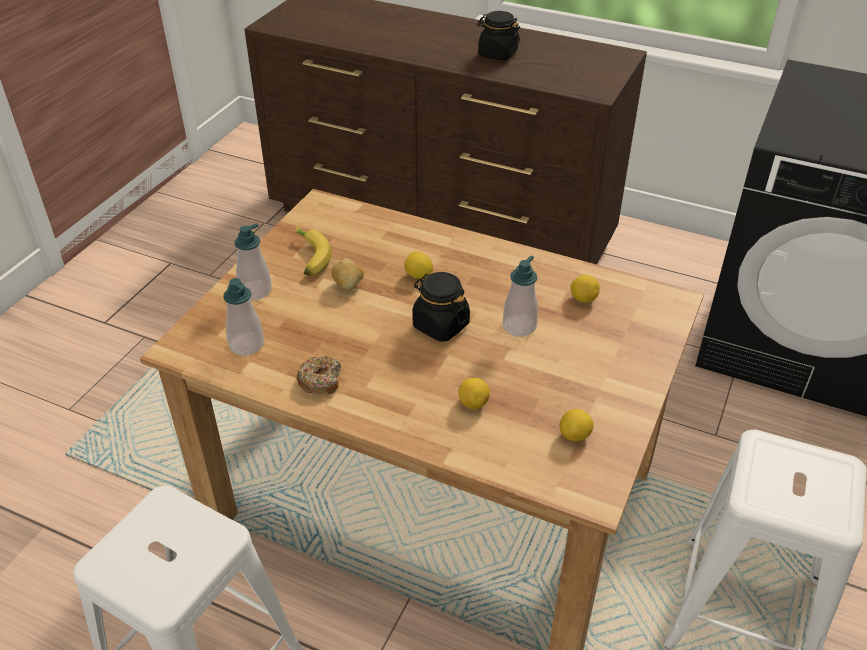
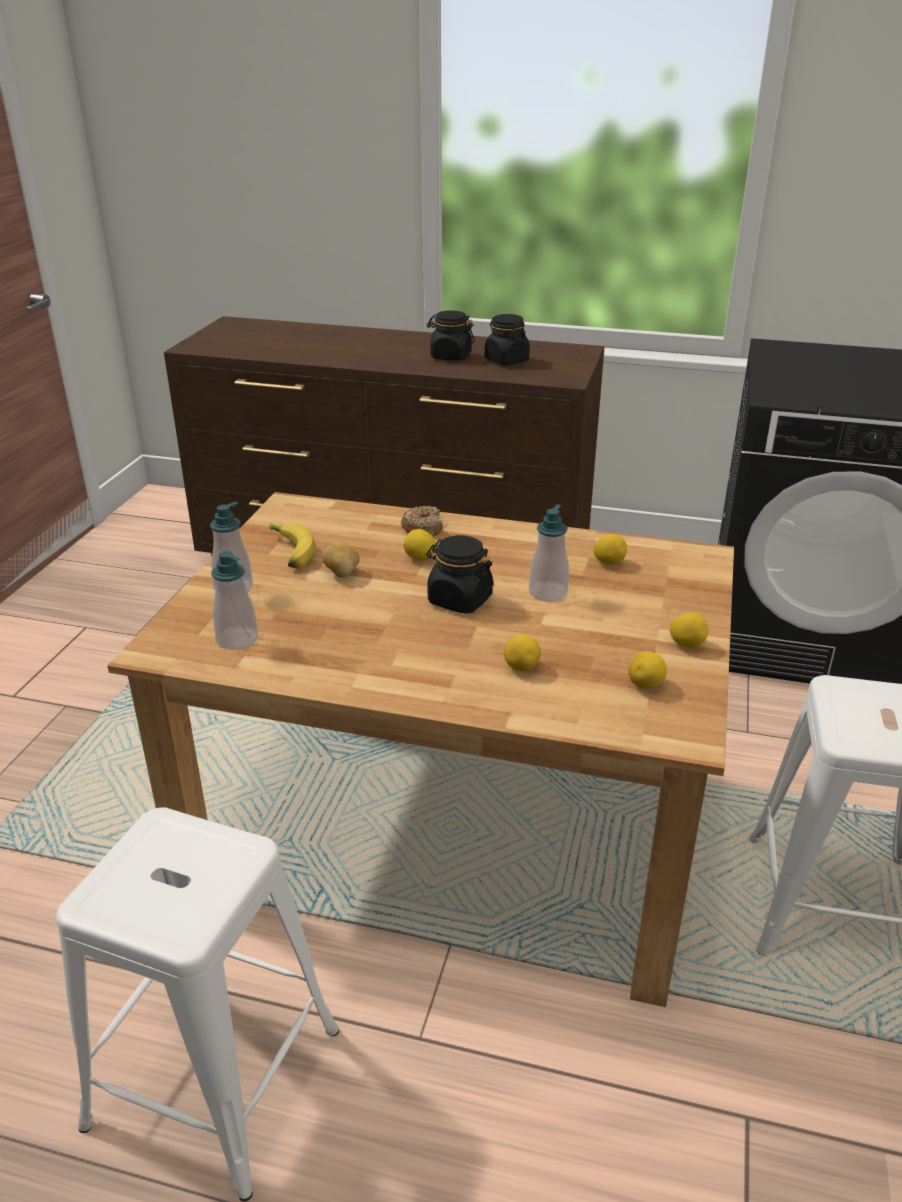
camera: 10 degrees left, 10 degrees down
donut [297,356,341,394] -> donut moved to [401,506,443,536]
none -> black jar [485,314,530,365]
none -> lemon [670,612,708,648]

